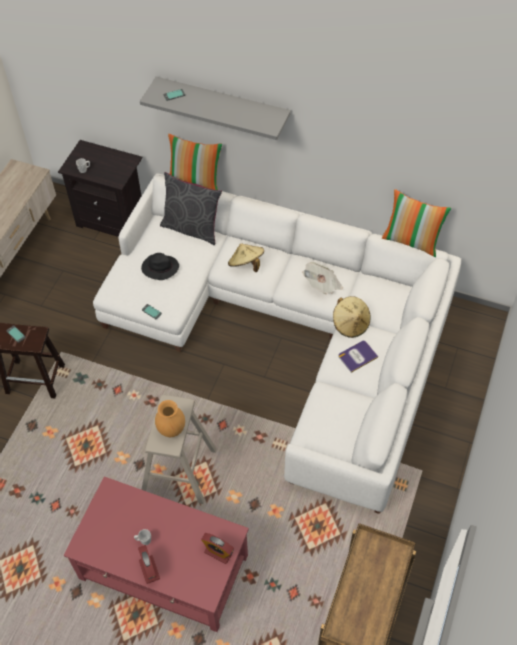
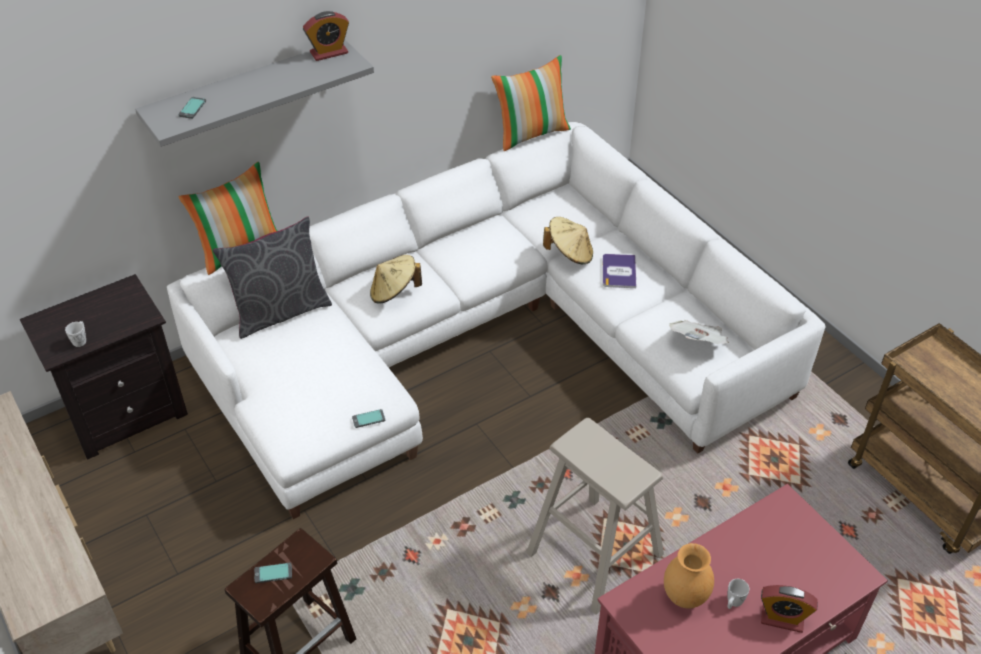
camera: 55 degrees left, 10 degrees down
black hat [141,253,179,280] -> none
brown vase [155,400,185,437] -> brown vase moved to [664,543,714,609]
alarm clock [201,533,234,564] -> alarm clock moved to [303,11,349,61]
newspaper [302,262,343,294] -> newspaper moved to [669,320,729,344]

